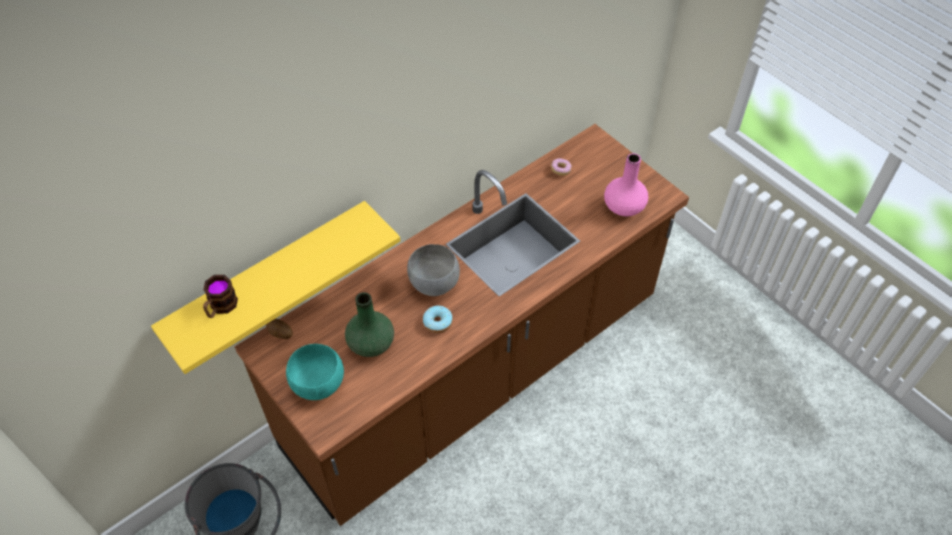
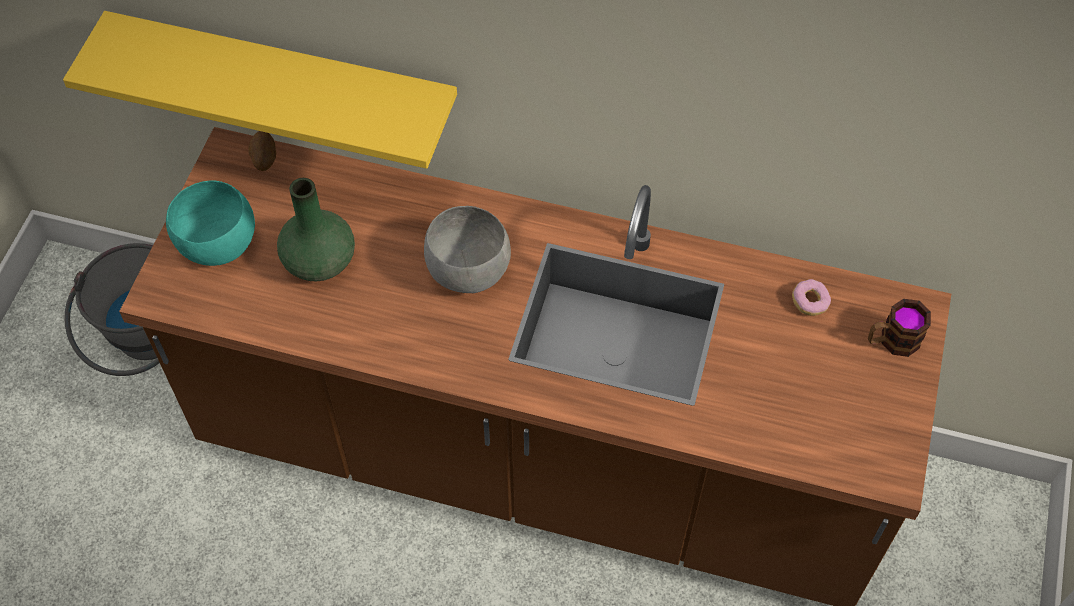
camera: 55 degrees right, 5 degrees up
mug [203,275,238,318] -> mug moved to [868,299,931,357]
donut [423,305,453,333] -> none
pink vase [604,153,648,216] -> none

